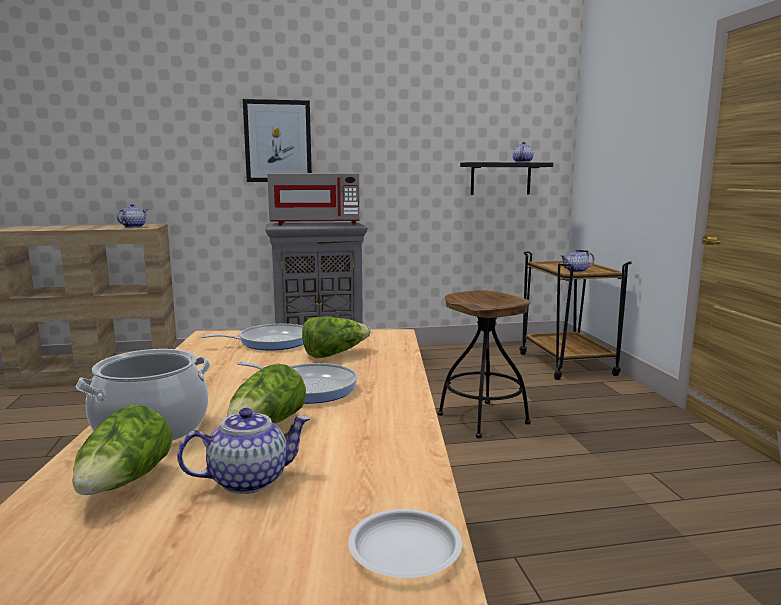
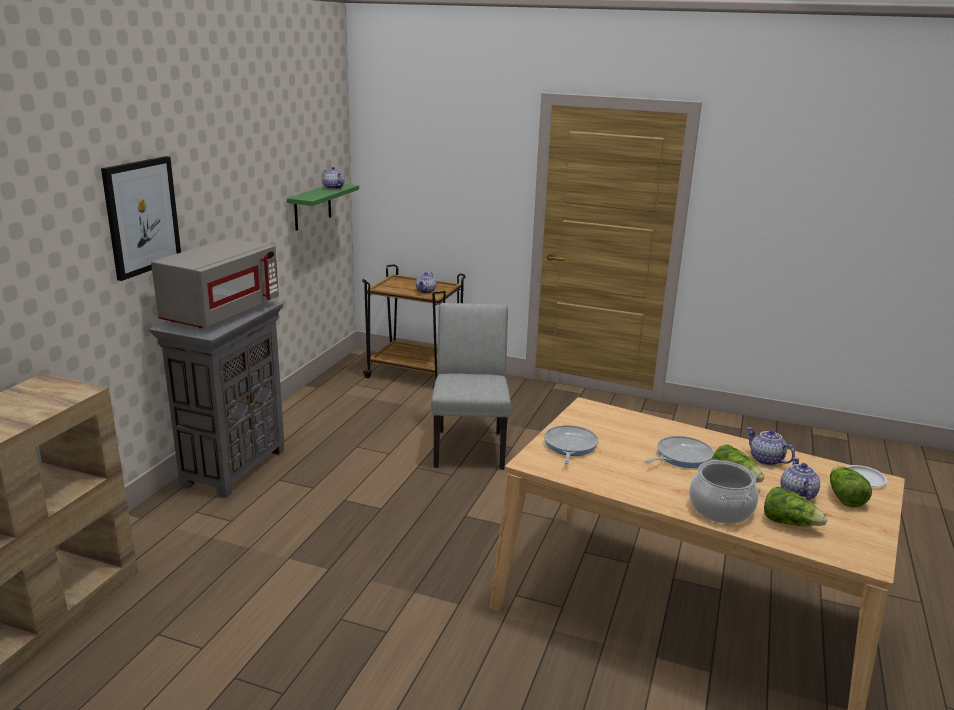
camera: 60 degrees left, 10 degrees up
teapot [117,204,148,228] -> teapot moved to [746,427,795,466]
lettuce [302,316,371,358] -> lettuce moved to [830,466,872,507]
brown stool [438,290,531,438] -> grey chair [431,303,511,470]
black shelf [460,162,553,195] -> green shelf [287,184,359,231]

